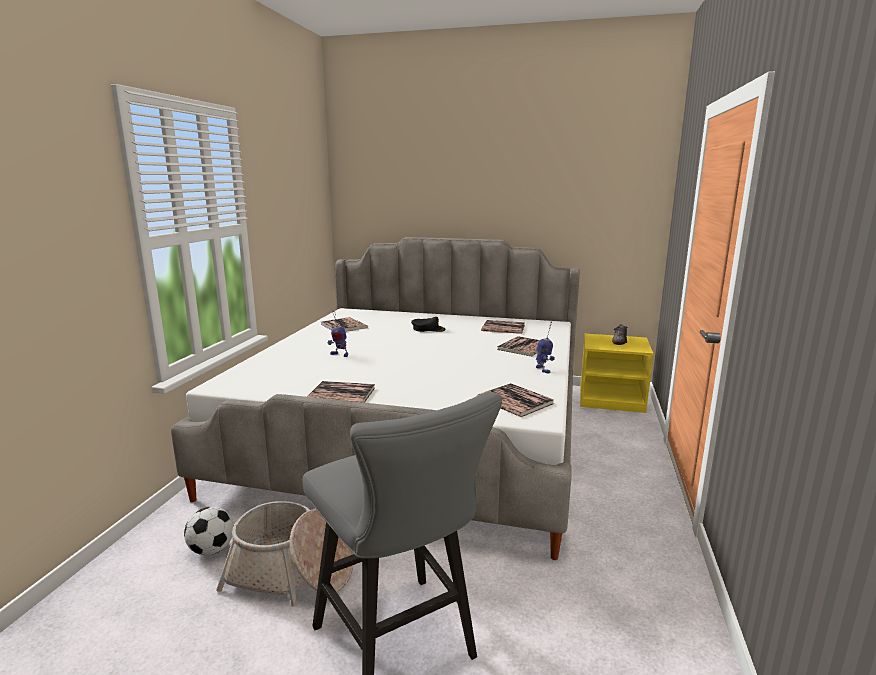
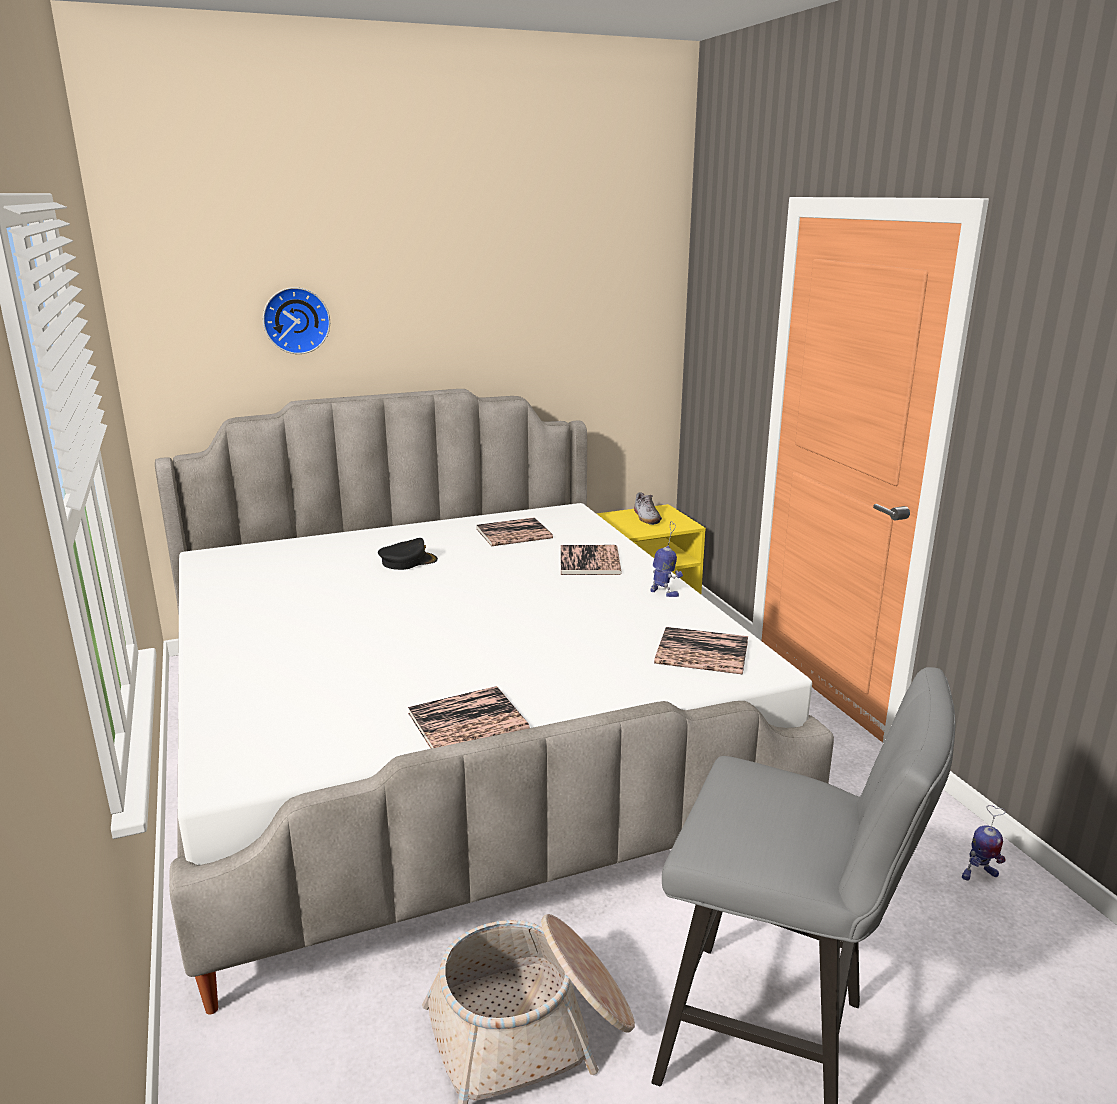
camera: 35 degrees left, 5 degrees up
football [184,507,234,555] -> none
book [321,317,368,332] -> none
toy robot [328,310,348,357] -> toy robot moved to [962,805,1006,881]
none -> wall clock [263,287,330,354]

